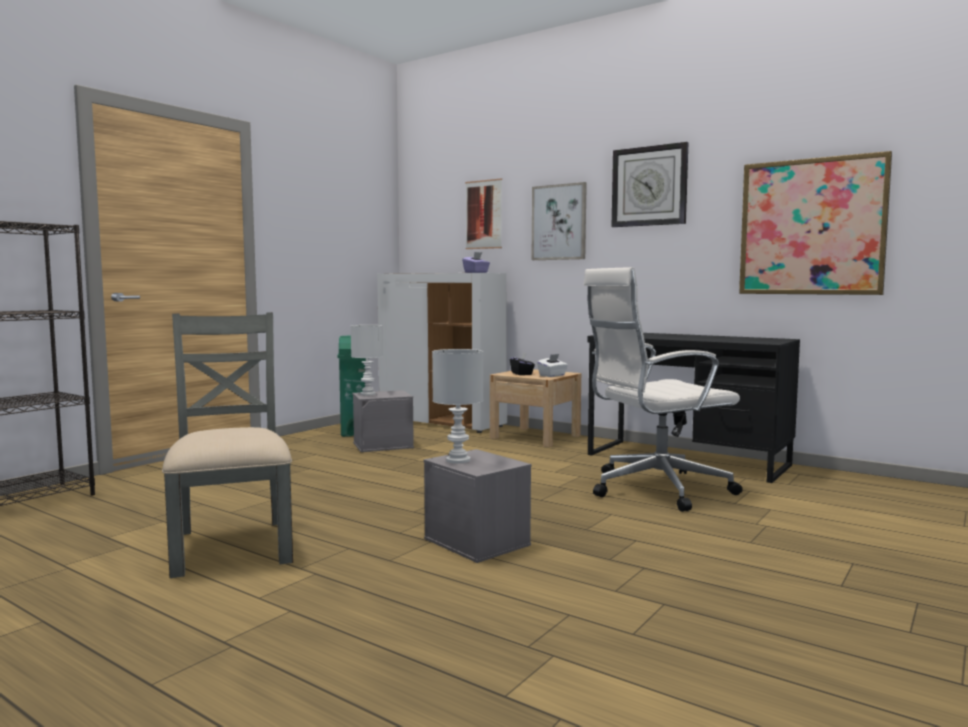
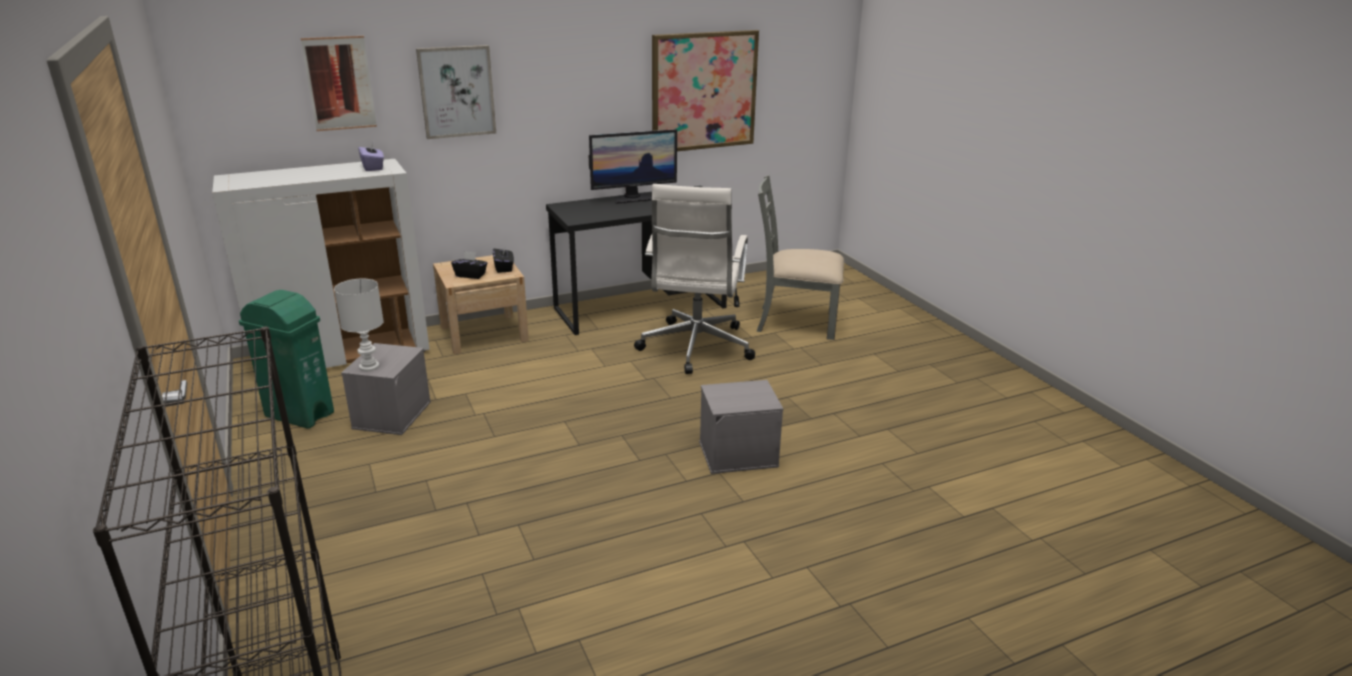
camera: 60 degrees left, 20 degrees up
grey chair [162,312,293,578] -> grey chair moved to [757,175,844,340]
white table lamp [432,349,483,464] -> none
white tissue box [537,354,568,377] -> black tissue box [493,245,514,273]
wall clock [612,142,688,227] -> none
none -> monitor [589,129,677,204]

